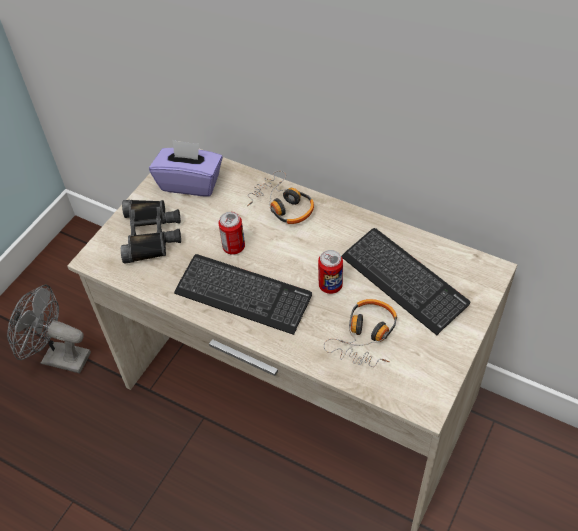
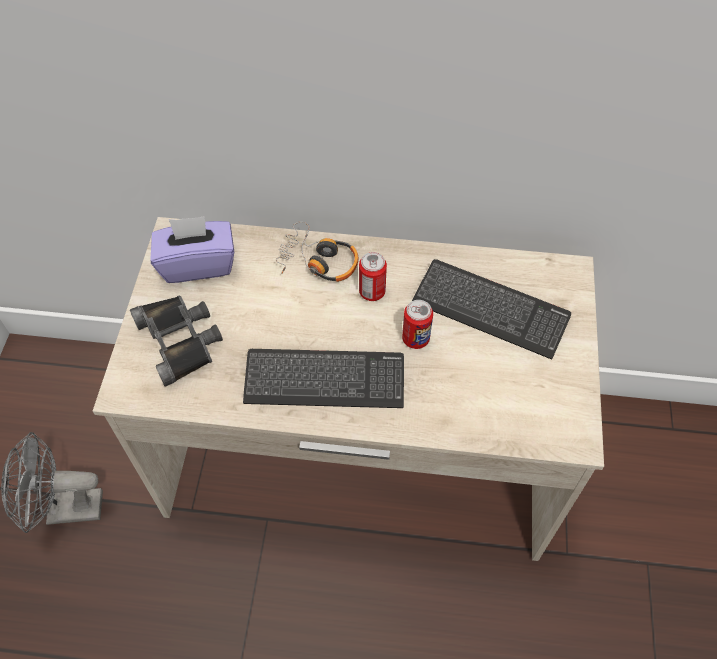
camera: 25 degrees left, 5 degrees up
can [218,212,245,255] -> can moved to [359,252,387,301]
headphones [324,299,397,367] -> none

